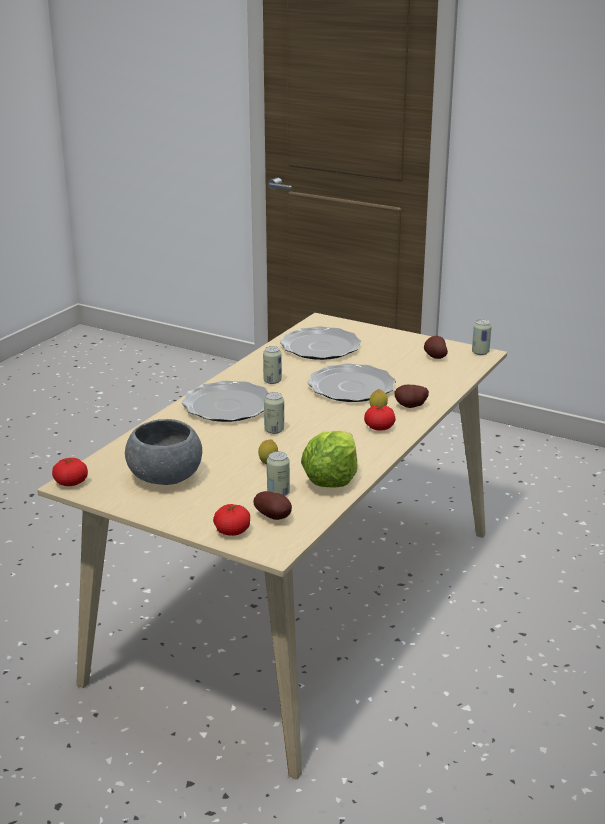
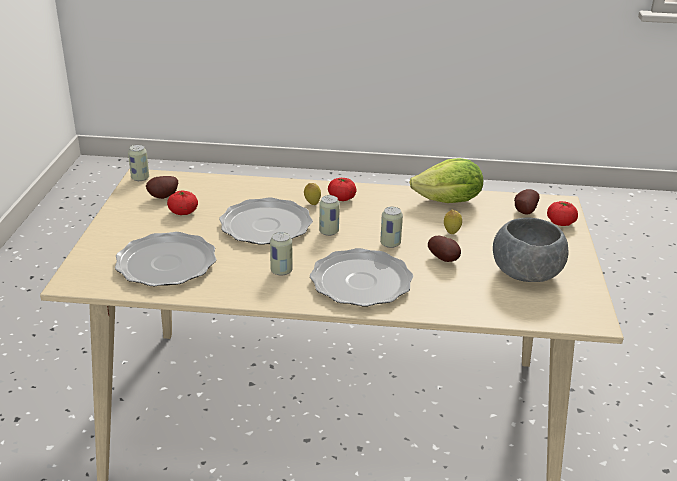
camera: 115 degrees left, 5 degrees up
tomato [52,458,88,486] -> tomato moved to [167,190,198,215]
can [267,451,290,496] -> can moved to [319,195,340,236]
potato [394,385,429,408] -> potato moved to [428,236,461,262]

